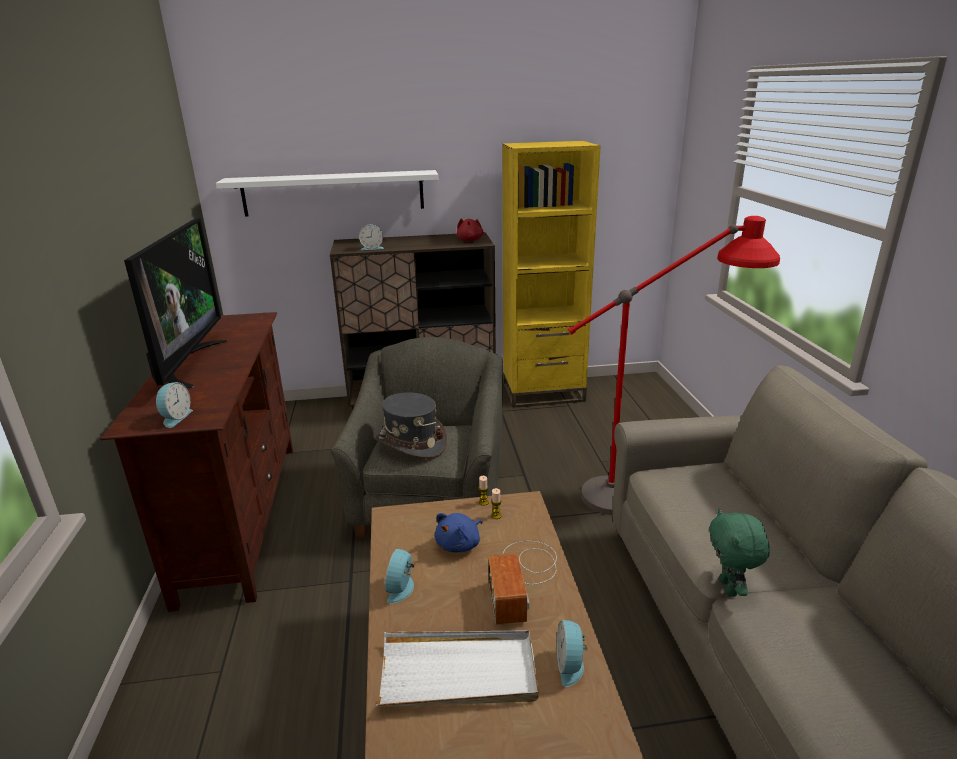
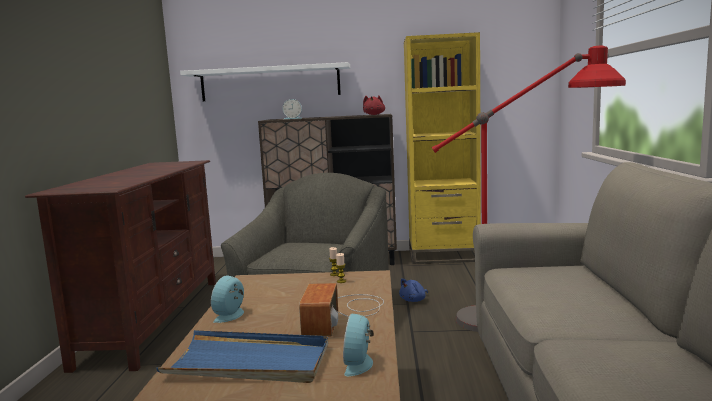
camera: 10 degrees right, 15 degrees down
television [124,218,228,388] -> none
alarm clock [156,382,193,428] -> none
grey hat [376,392,447,458] -> none
white tray [376,631,539,707] -> blue tray [156,330,328,383]
blue plush toy [435,513,482,552] -> blue plush toy moved to [399,278,428,302]
green plush toy [709,508,770,597] -> none

